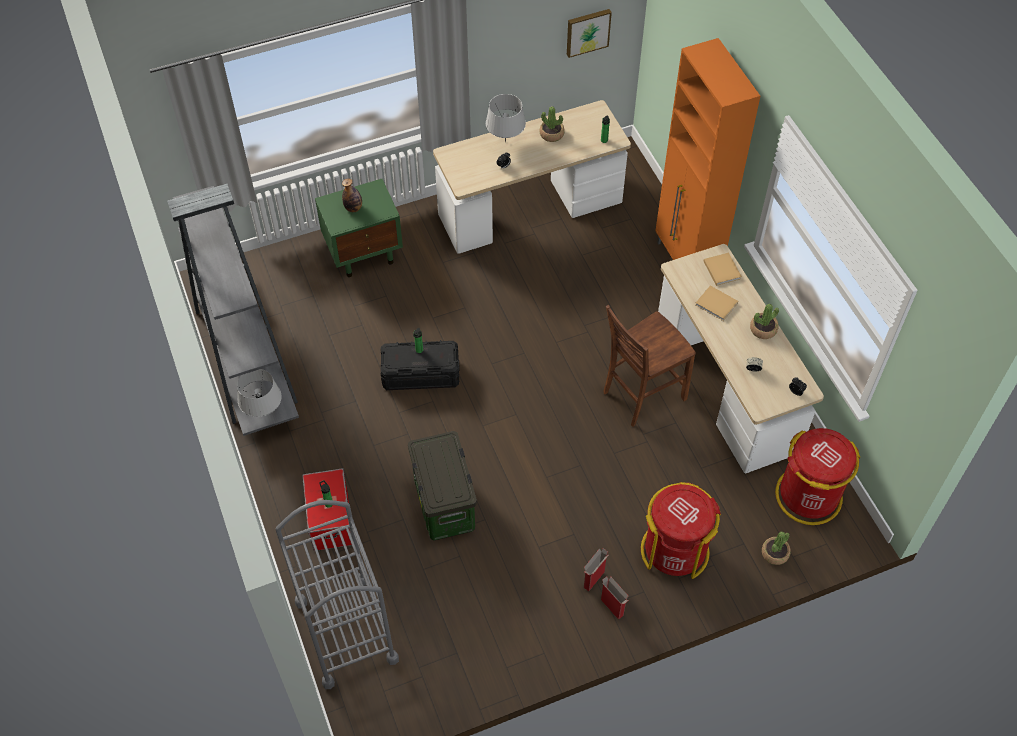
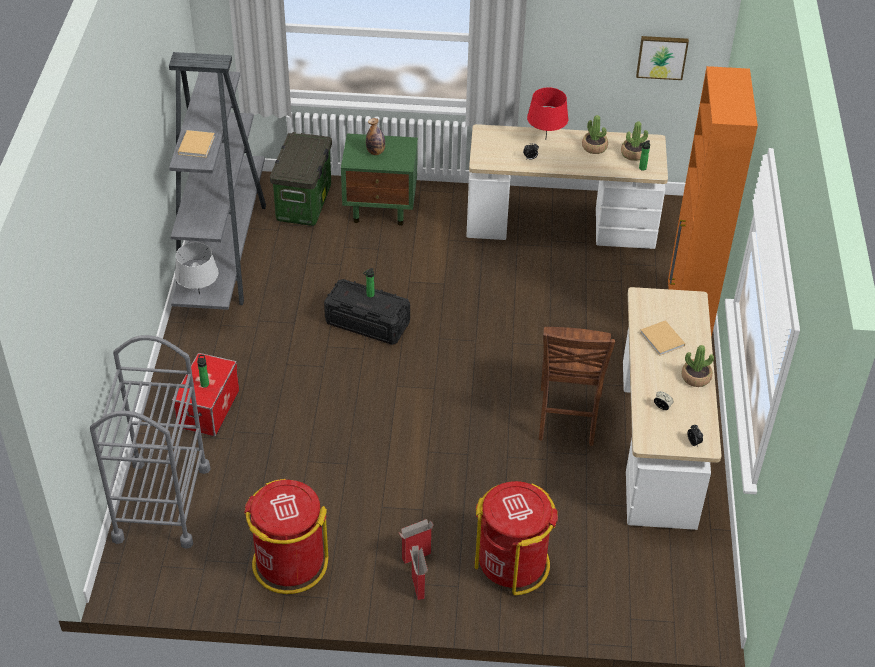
camera: 25 degrees right, 10 degrees down
storage box [408,431,477,541] -> storage box moved to [270,132,332,226]
grey table lamp [486,94,526,142] -> red table lamp [527,87,568,136]
brown chair [603,305,696,427] -> brown chair turned 75 degrees counterclockwise [539,327,615,446]
beige book [703,253,742,286] -> beige book moved to [178,130,215,158]
potted plant [762,532,790,565] -> potted plant moved to [621,121,648,161]
red trash can [775,428,860,525] -> red trash can moved to [244,479,328,594]

